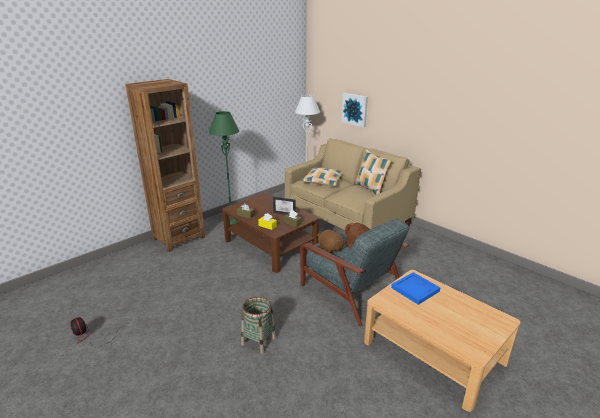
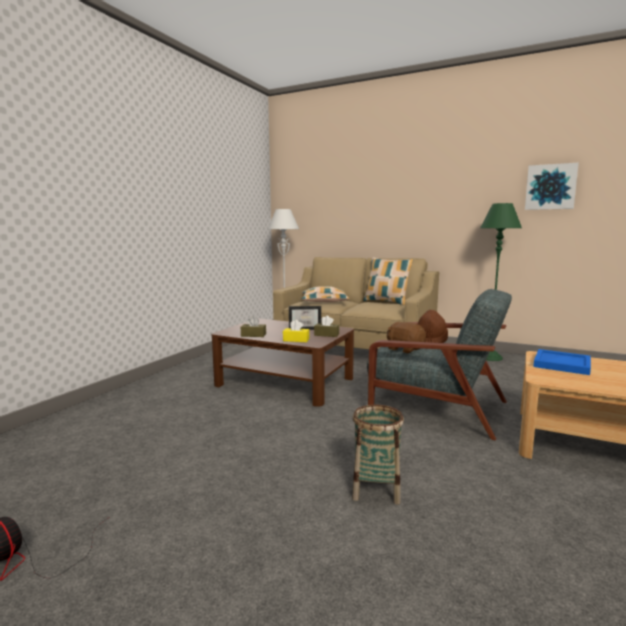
camera: 20 degrees left, 15 degrees down
brown bookcase [125,79,205,252] -> none
green floor lamp [209,111,239,225] -> green floor lamp moved to [480,203,522,361]
picture [341,93,368,127] -> picture moved to [525,163,579,210]

